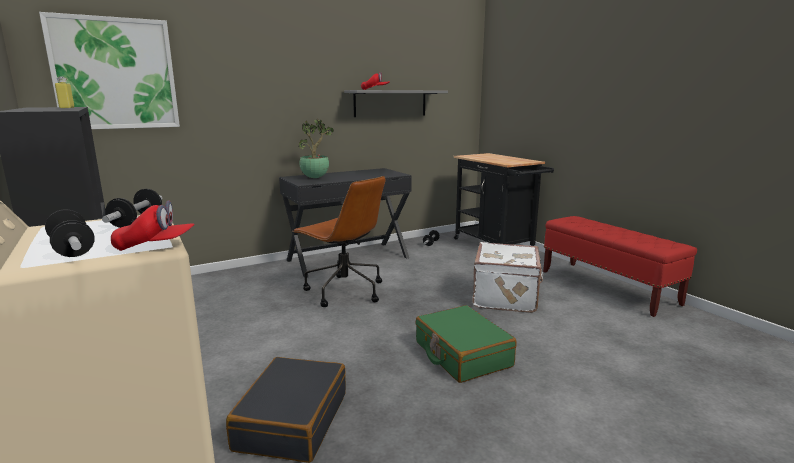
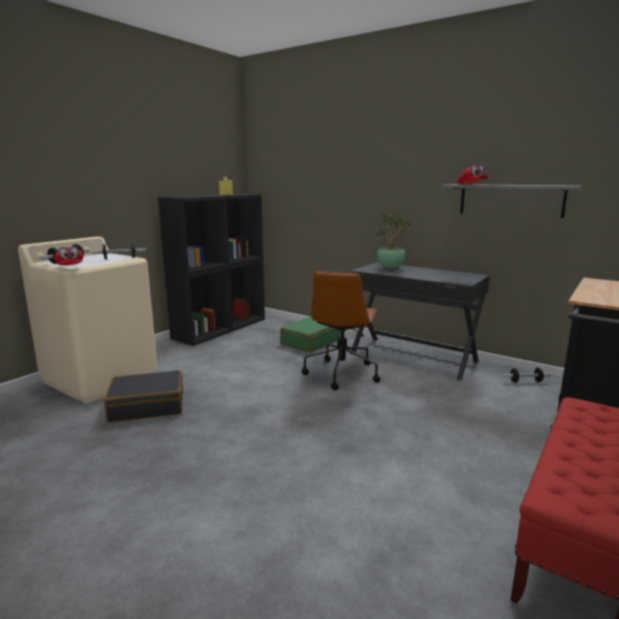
camera: 65 degrees right, 0 degrees up
picture [39,12,180,129] -> none
green suitcase [416,305,517,383] -> green suitcase moved to [280,316,340,353]
white suitcase [472,242,544,313] -> none

